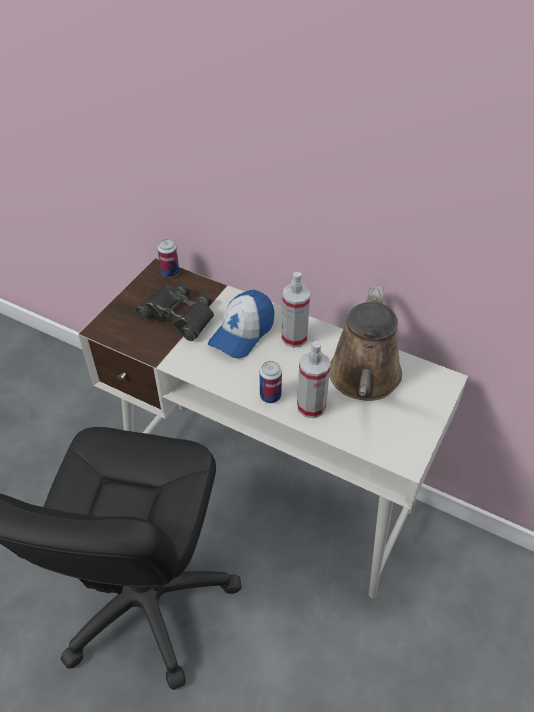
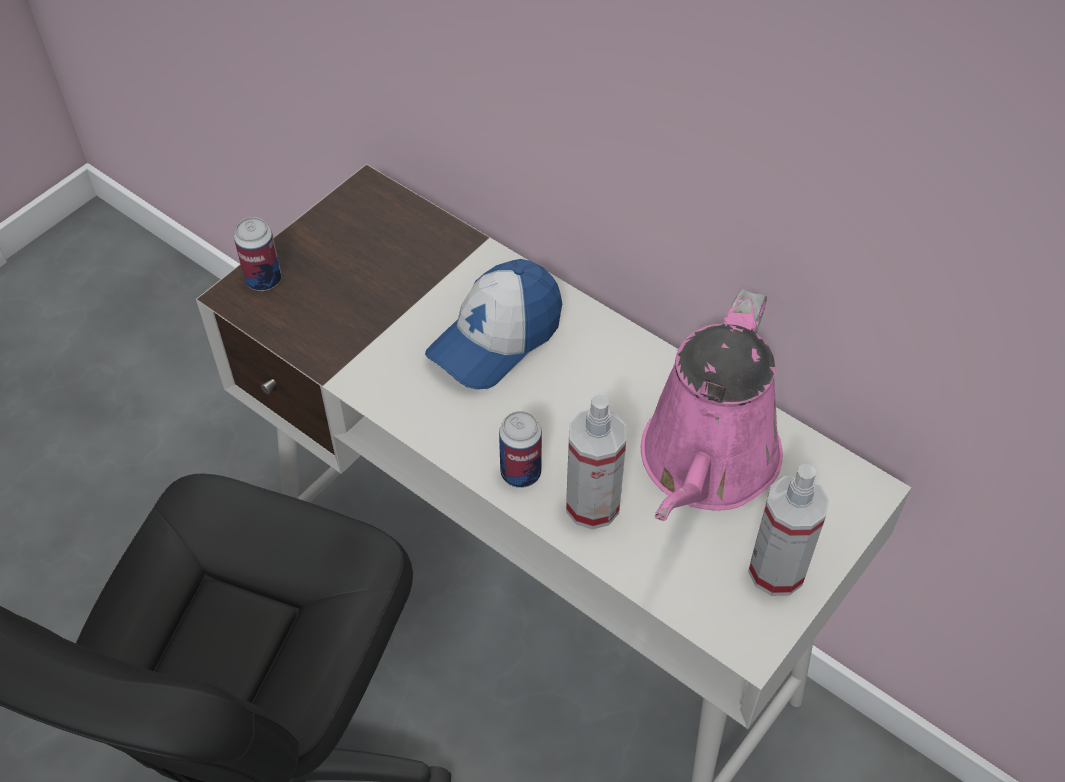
camera: 10 degrees right, 5 degrees up
black binoculars [136,283,214,341] -> none
can [158,239,179,277] -> can moved to [234,217,282,291]
spray bottle [282,272,310,348] -> spray bottle moved to [748,464,829,596]
brown watering can [329,286,402,401] -> pink watering can [641,289,783,521]

